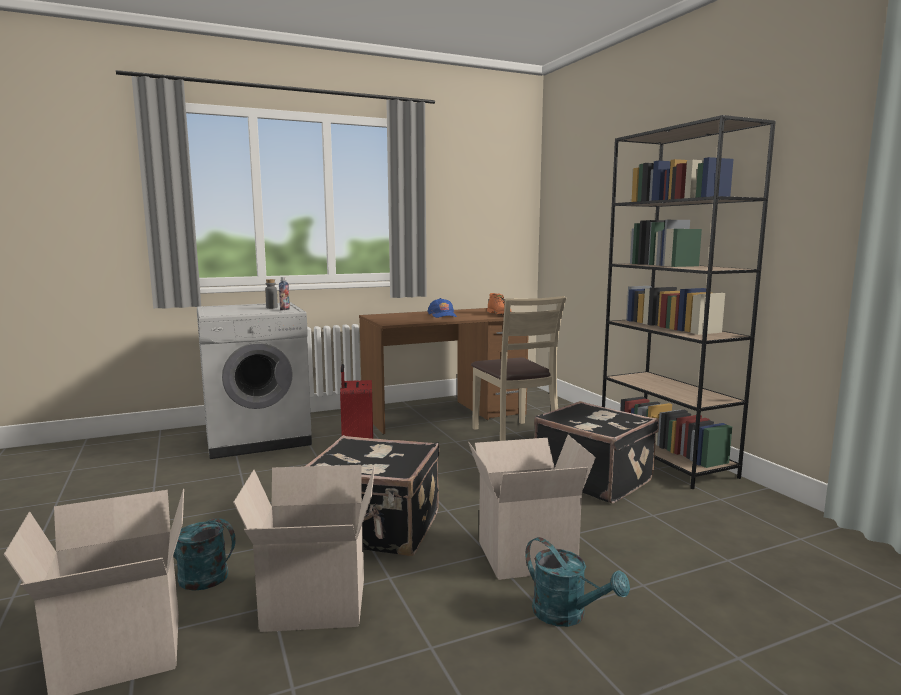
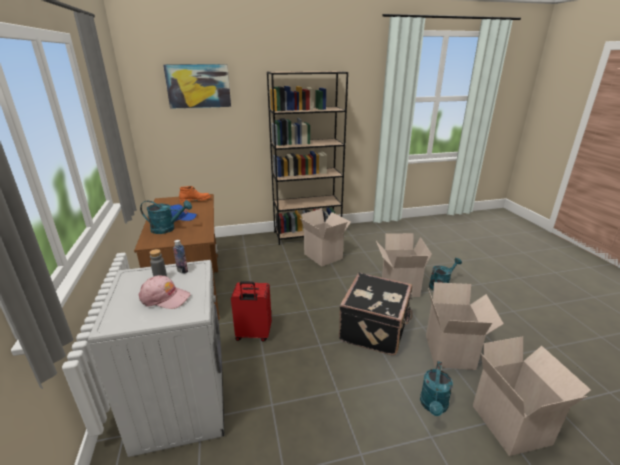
camera: 80 degrees left, 15 degrees up
beige chair [471,296,566,441] -> none
black suitcase [534,401,659,503] -> cardboard box [300,209,351,267]
none -> pink cap [139,275,191,309]
none -> turquoise watering can [140,200,192,234]
none -> picture [163,64,231,109]

